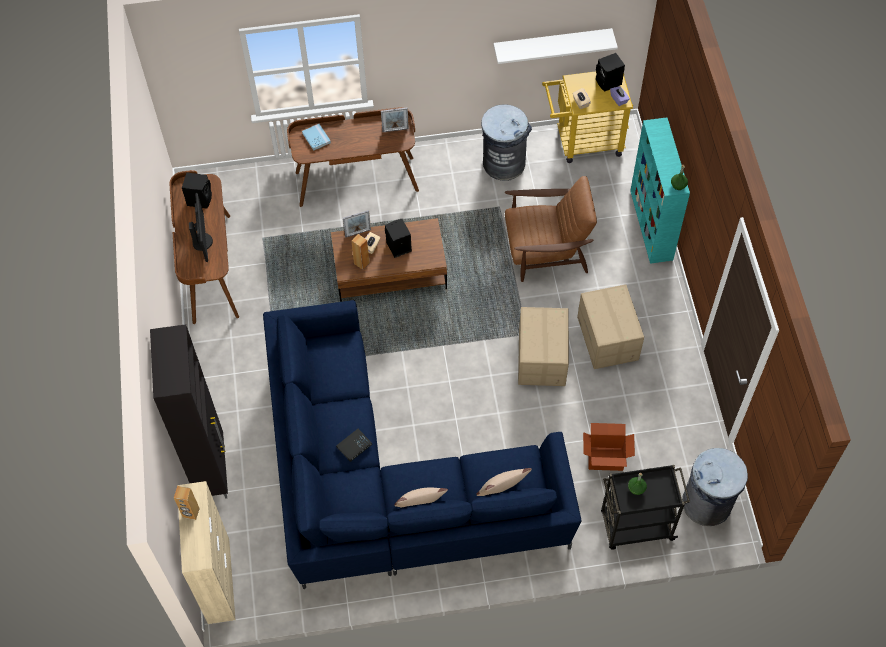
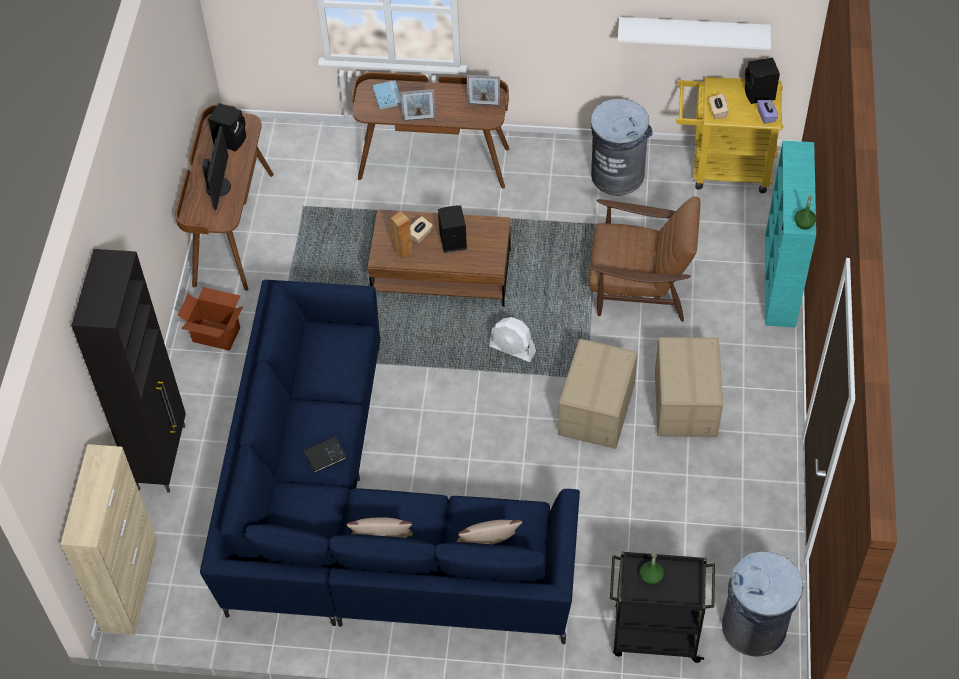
camera: 15 degrees right, 5 degrees down
brown speaker [174,486,200,520] -> none
picture frame [343,210,371,238] -> picture frame moved to [401,89,436,121]
cardboard box [583,423,635,471] -> cardboard box moved to [178,287,243,351]
none -> white fan [489,317,536,362]

